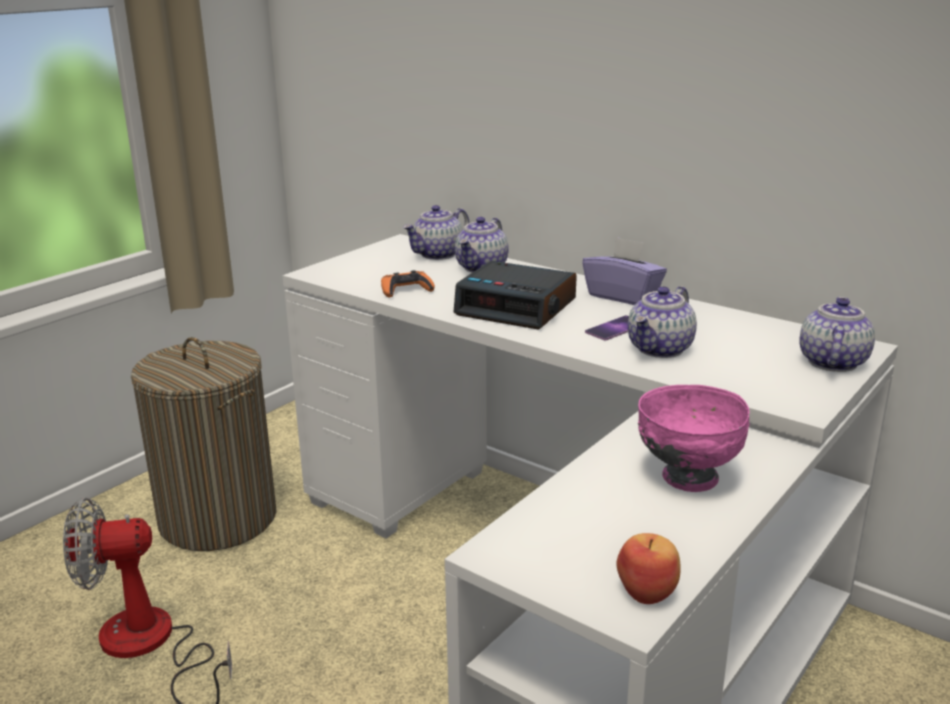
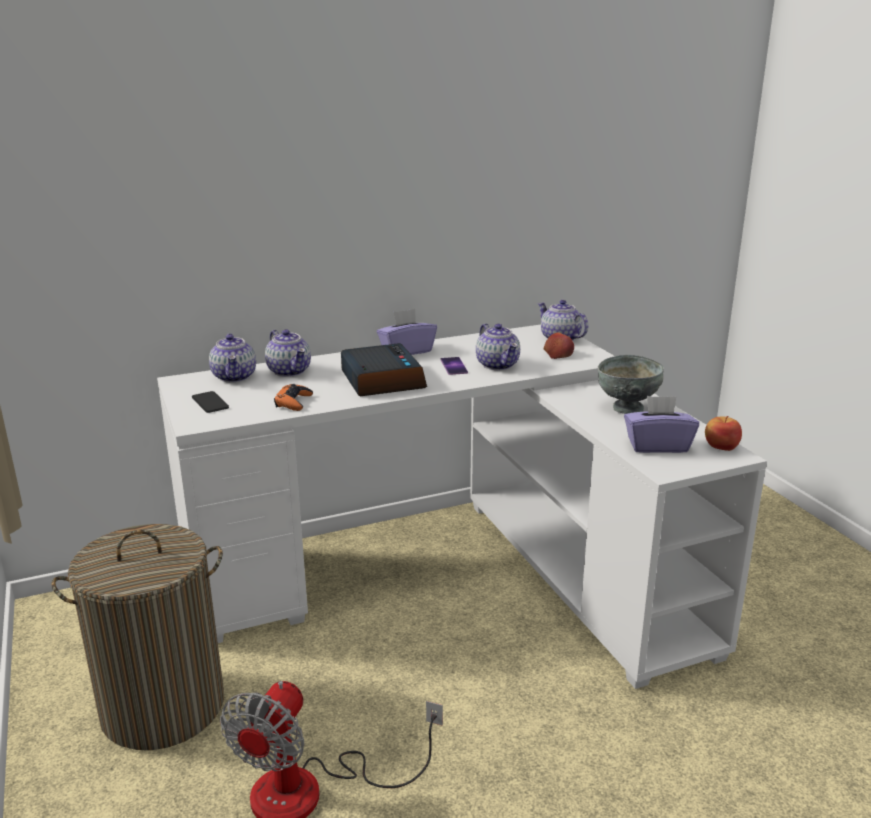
camera: 60 degrees left, 0 degrees up
alarm clock [453,261,577,330] -> alarm clock turned 75 degrees counterclockwise [341,343,427,396]
pink bowl [638,385,749,492] -> grey bowl [598,355,664,414]
none -> phone [192,391,229,413]
none -> apple [544,332,574,359]
none -> purple tissue box [624,396,699,453]

